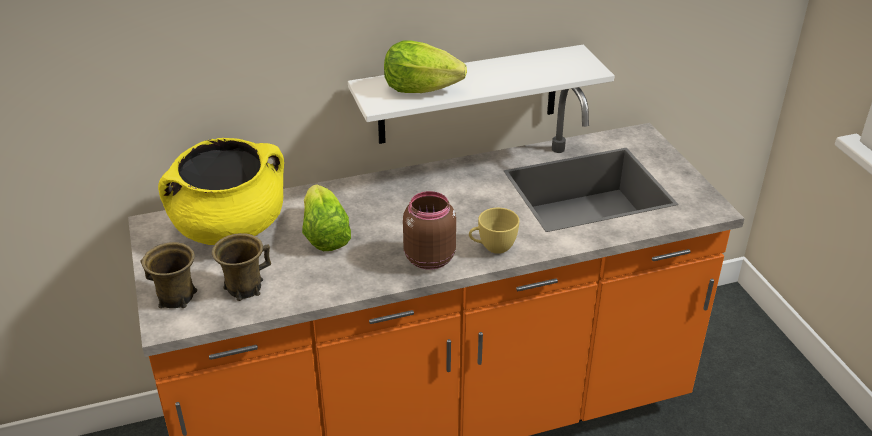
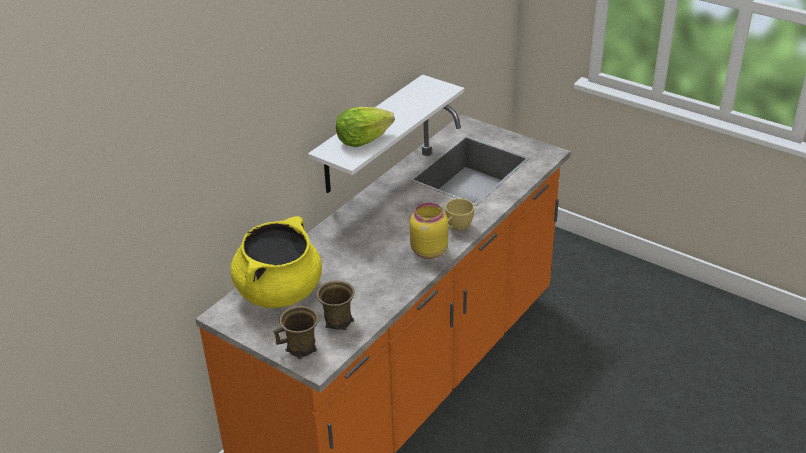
camera: 35 degrees left, 0 degrees up
lettuce [302,184,351,251] -> none
brown jar [403,191,456,270] -> yellow jar [410,203,448,259]

